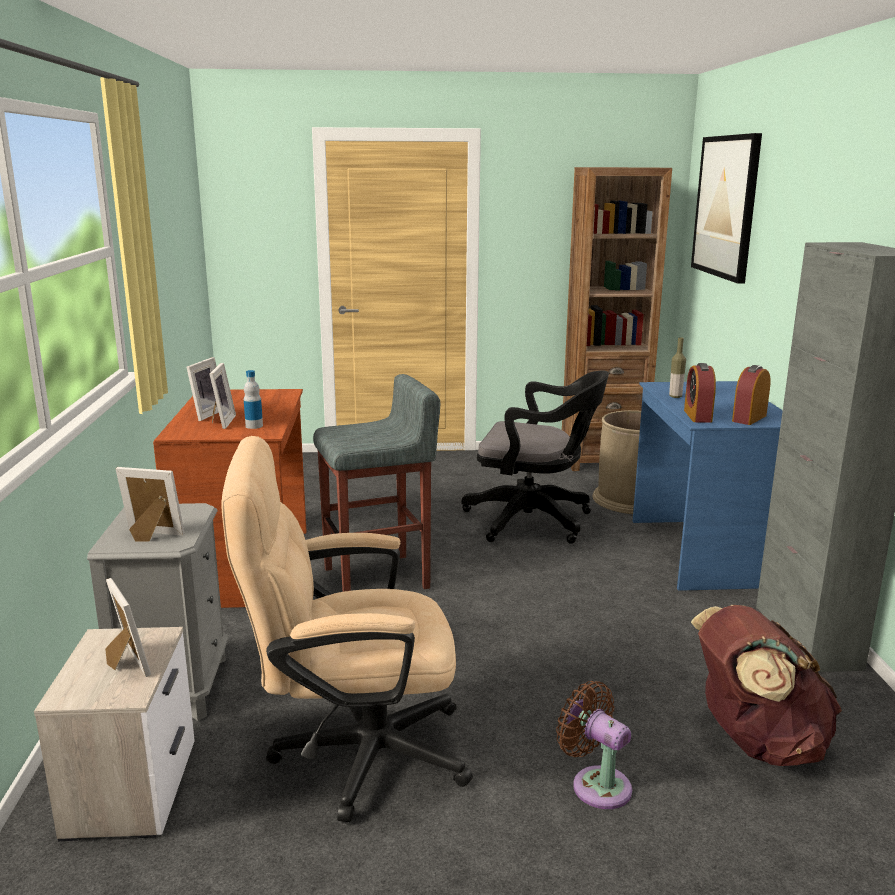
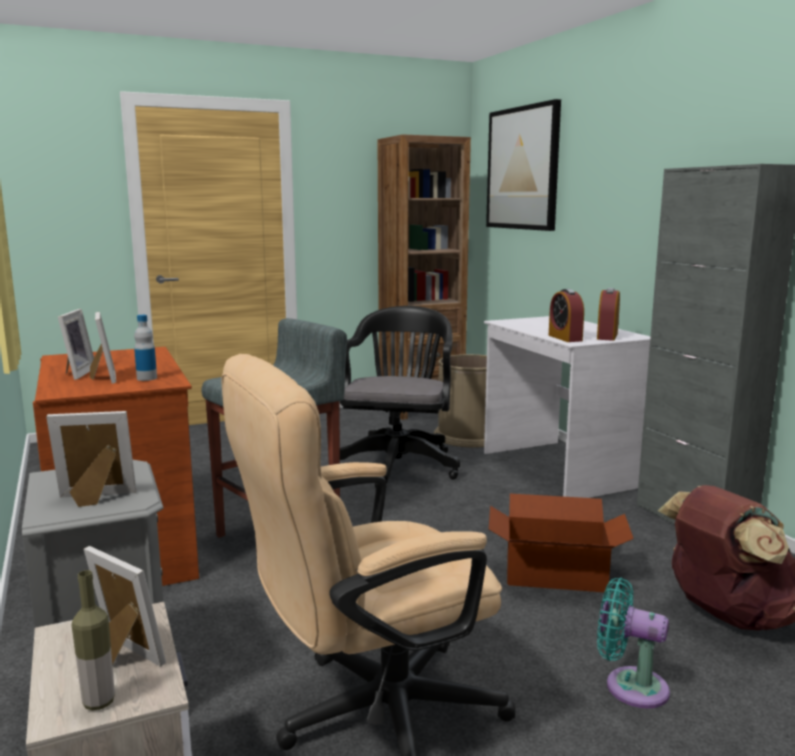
camera: 20 degrees left, 5 degrees down
black office chair [461,370,609,544] -> black office chair turned 75 degrees counterclockwise [340,306,460,488]
brown fan [556,681,632,809] -> turquoise fan [597,578,670,709]
blue desk [633,381,783,591] -> white desk [484,316,651,498]
bottle [669,337,686,398] -> bottle moved to [72,570,115,710]
none -> cardboard box [489,494,634,593]

